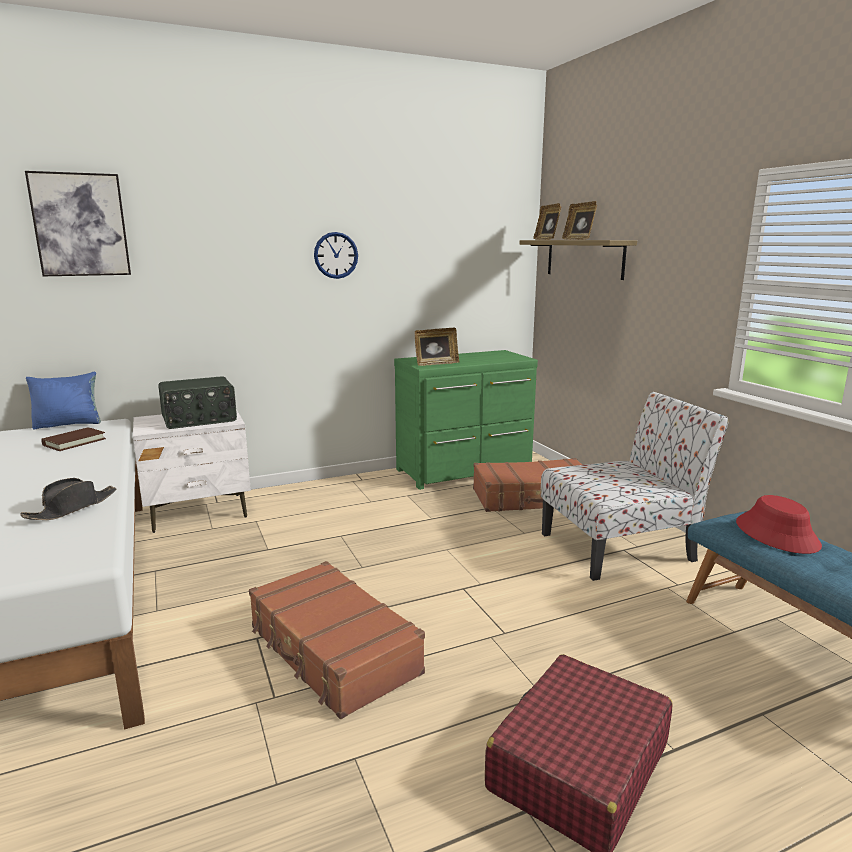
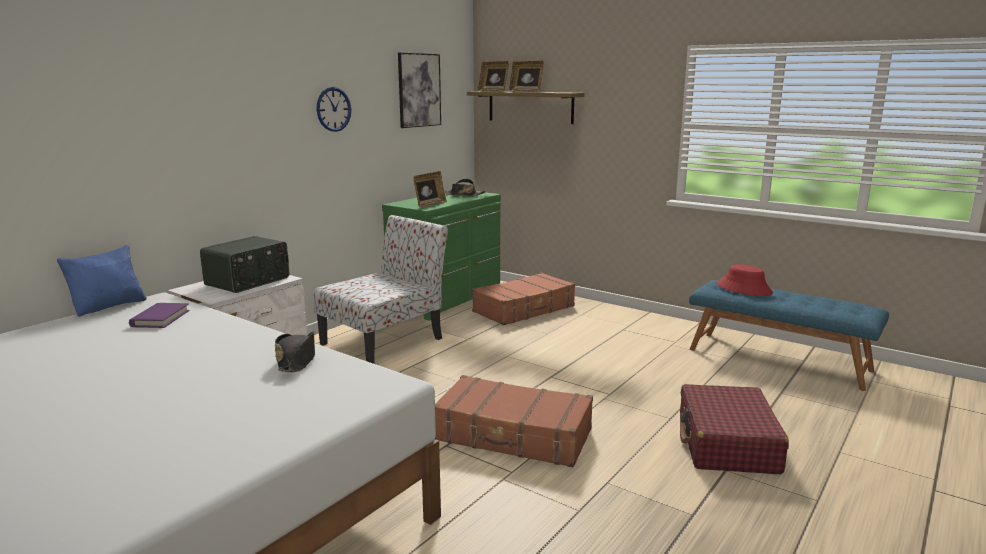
camera: 30 degrees left, 0 degrees up
picture [25,171,131,276] -> picture moved to [398,53,441,128]
brown book [41,427,106,451] -> purple book [129,303,190,328]
chair [541,392,729,581] -> chair moved to [313,215,448,364]
none -> black hat [444,178,486,196]

